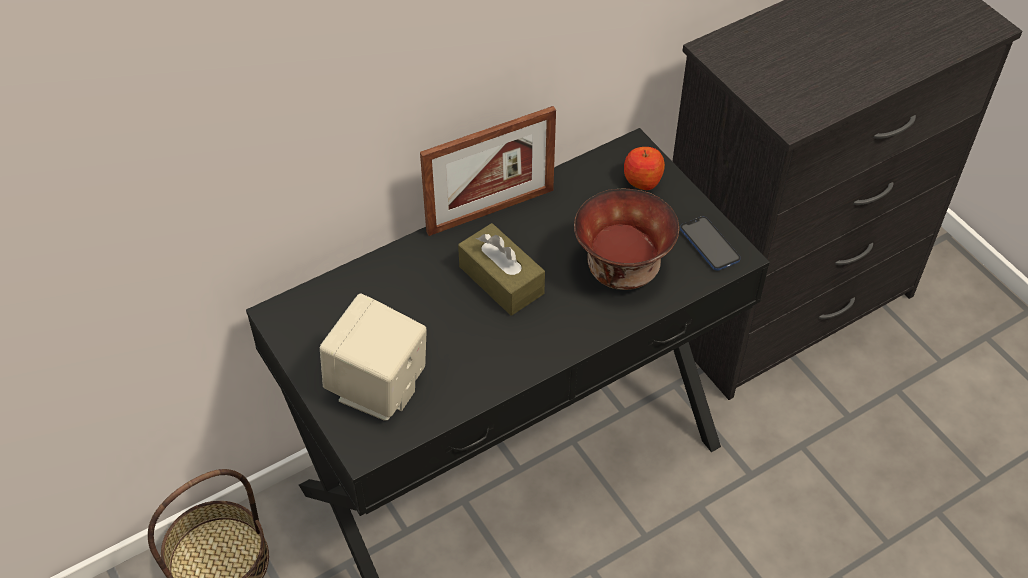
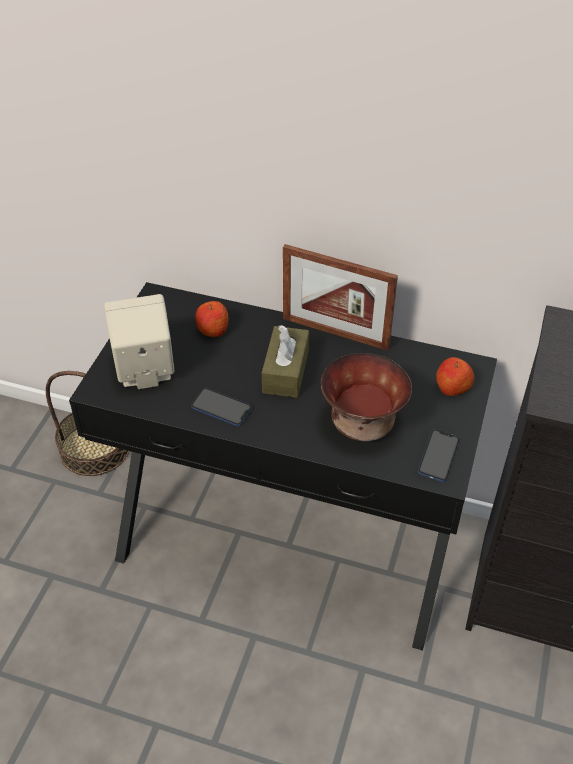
camera: 50 degrees right, 5 degrees down
none -> phone [191,388,252,426]
none -> apple [195,301,229,337]

